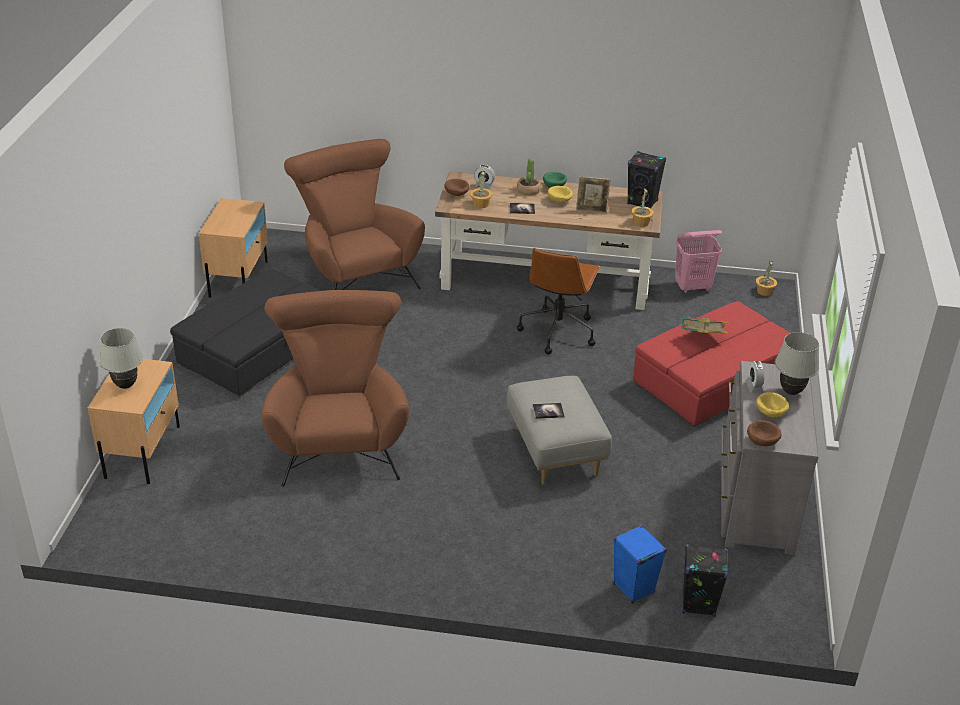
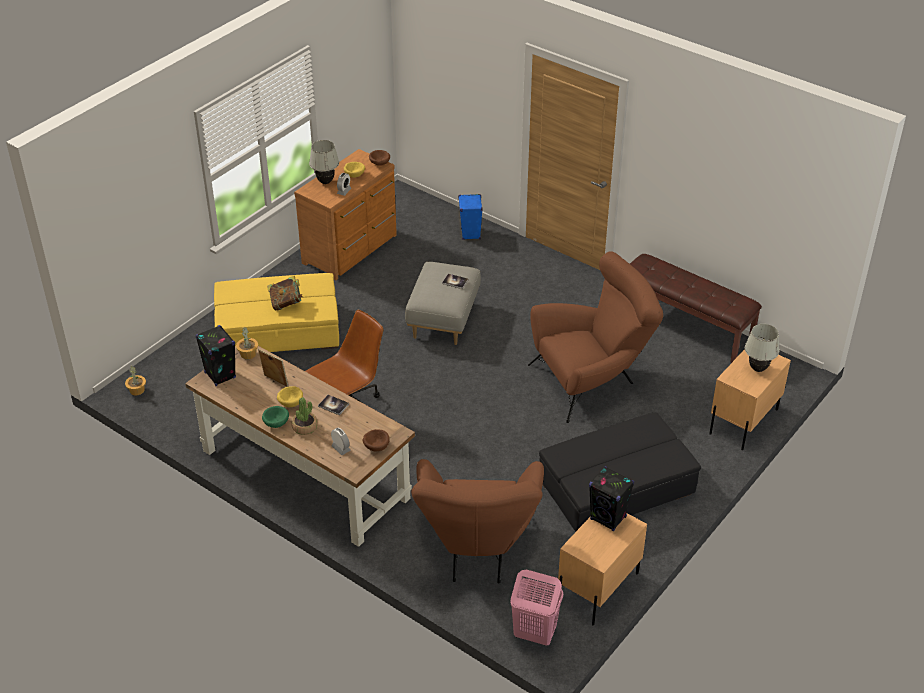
camera: 150 degrees left, 5 degrees up
brown armchair [261,290,409,487] -> brown armchair turned 135 degrees counterclockwise [528,251,663,423]
potted plant [470,171,492,208] -> none
red ottoman [633,301,790,427] -> yellow ottoman [214,273,339,352]
pink laundry basket [675,230,722,293] -> pink laundry basket moved to [510,569,563,646]
black speaker [682,544,728,617] -> black speaker moved to [589,466,634,531]
grey dresser [721,361,818,555] -> brown dresser [294,149,397,280]
none -> brown bench [630,254,762,363]

